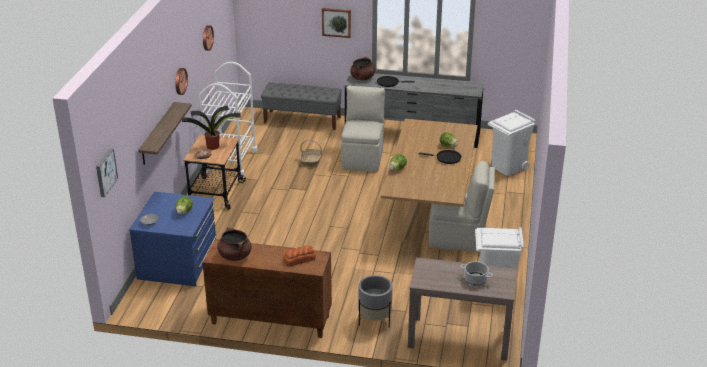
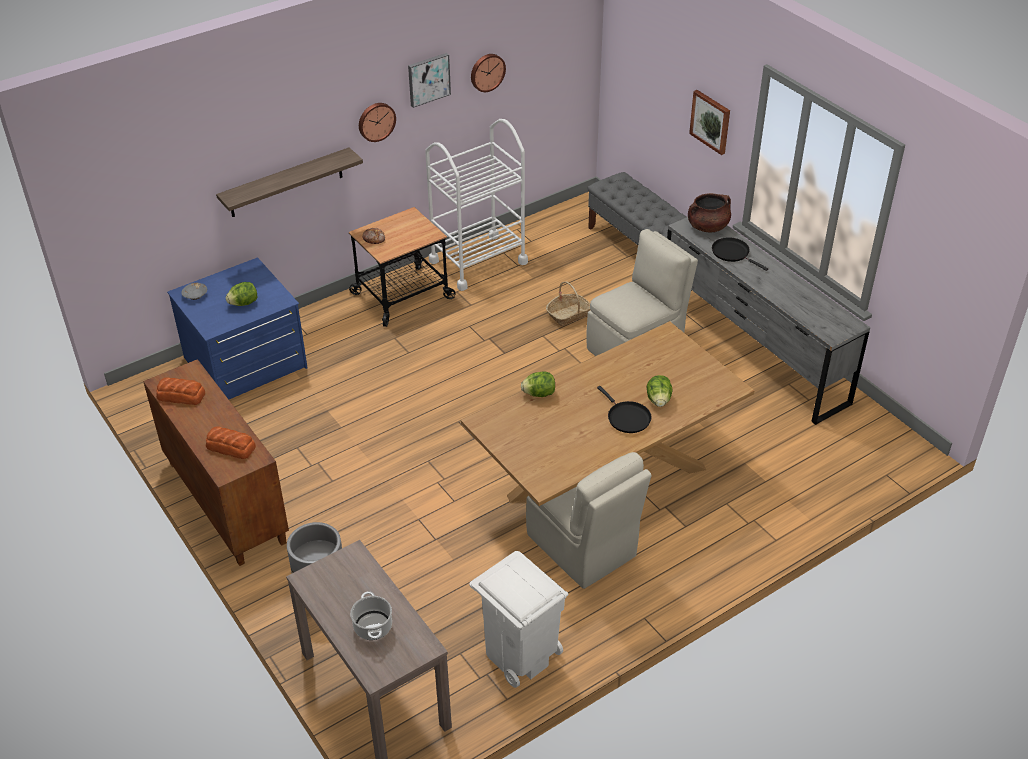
camera: 45 degrees right, 10 degrees up
picture [96,148,118,197] -> picture moved to [408,53,451,108]
potted plant [182,105,241,150] -> none
brown cooking pot [217,227,252,261] -> bread [156,377,205,405]
white trash can [488,110,536,176] -> none

